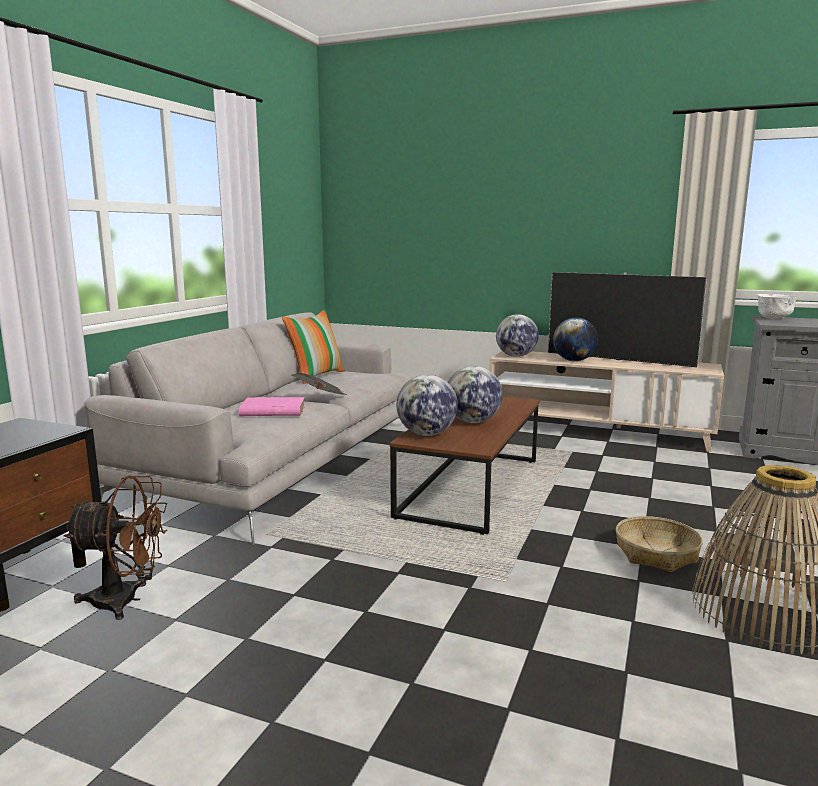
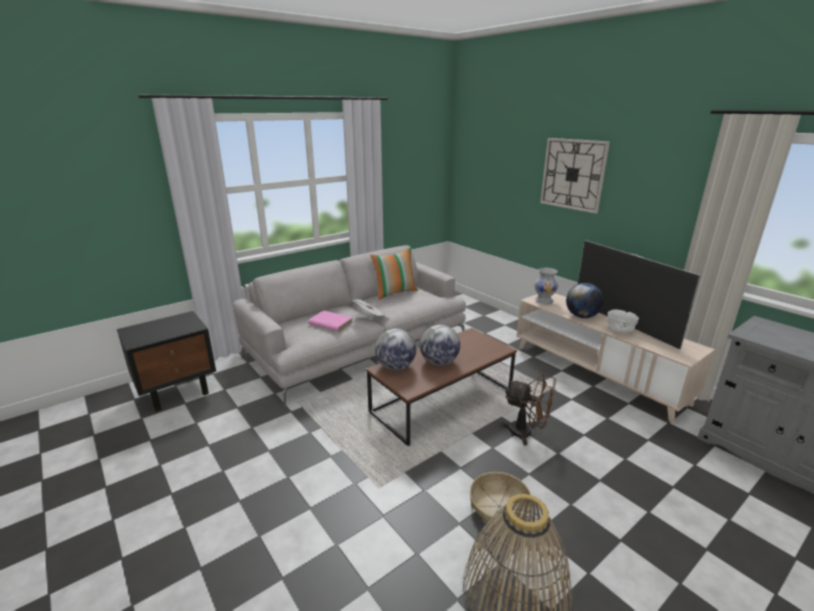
camera: 30 degrees right, 10 degrees up
brown fan [63,475,167,620] -> brown fan moved to [500,373,556,446]
globe [496,314,539,357] -> white vase [534,268,558,304]
white bowl [757,294,797,319] -> white bowl moved to [607,310,639,334]
none -> wall clock [540,138,610,214]

